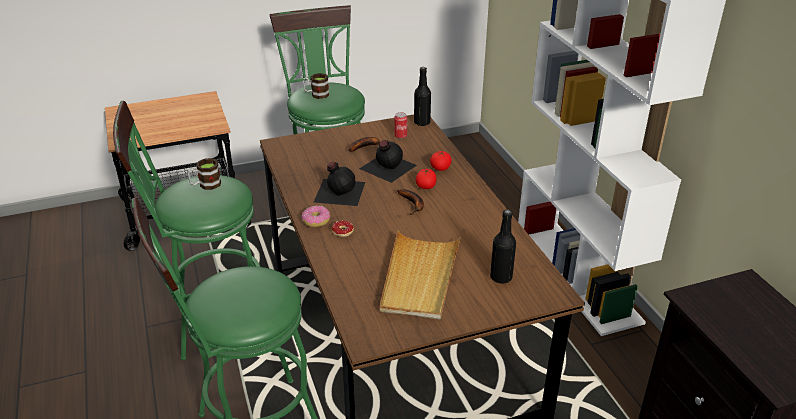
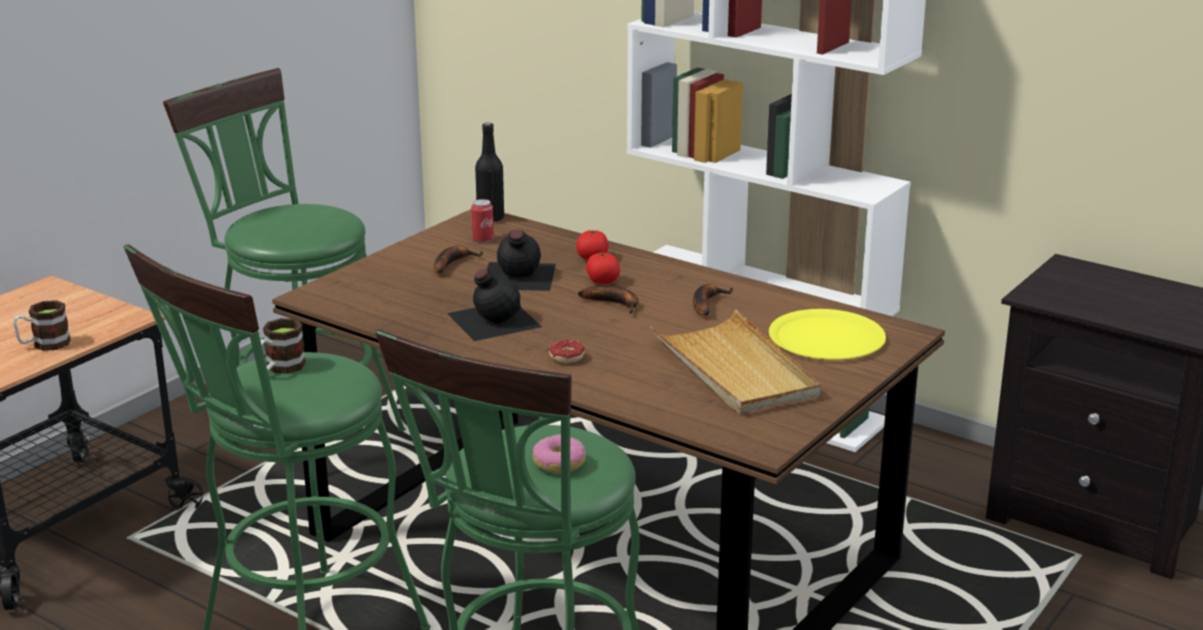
camera: 35 degrees left, 10 degrees down
donut [302,206,330,227] -> donut moved to [533,435,586,474]
mug [303,73,329,99] -> mug moved to [13,300,71,351]
black bottle [490,210,516,283] -> yellow plate [769,309,886,360]
none -> banana [693,284,733,316]

